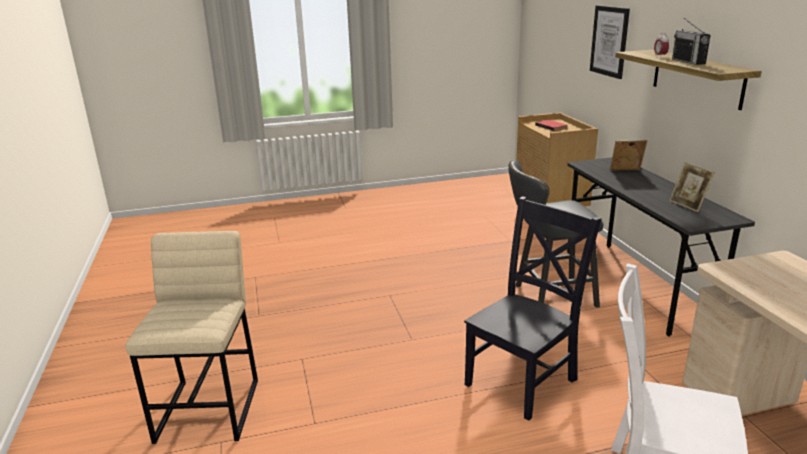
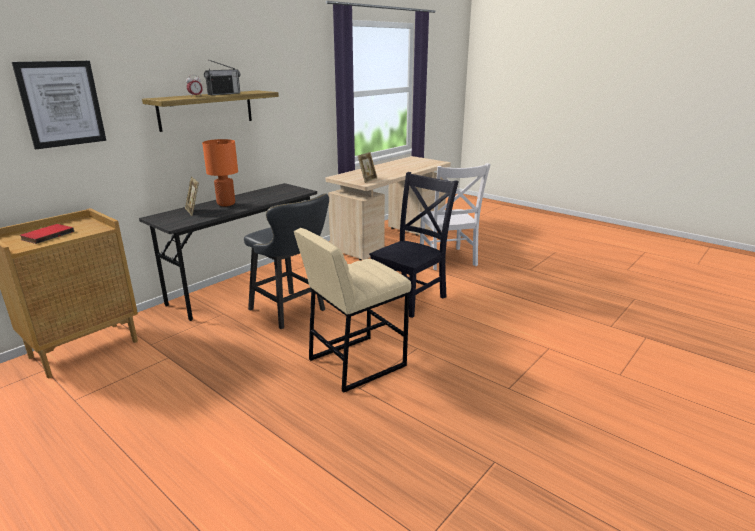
camera: 125 degrees left, 0 degrees up
beige chair [126,231,258,444] -> beige chair moved to [294,228,411,393]
black chair [464,197,602,421] -> black chair turned 120 degrees clockwise [369,172,459,318]
picture frame [669,162,715,212] -> picture frame moved to [358,152,377,183]
none -> orange table lamp [202,139,238,206]

